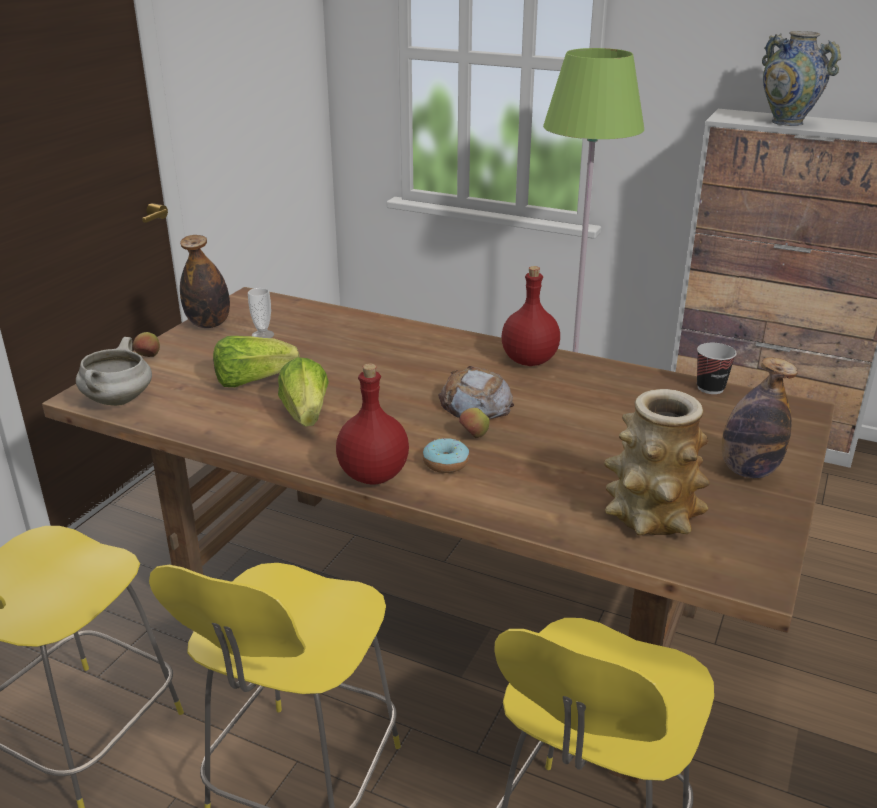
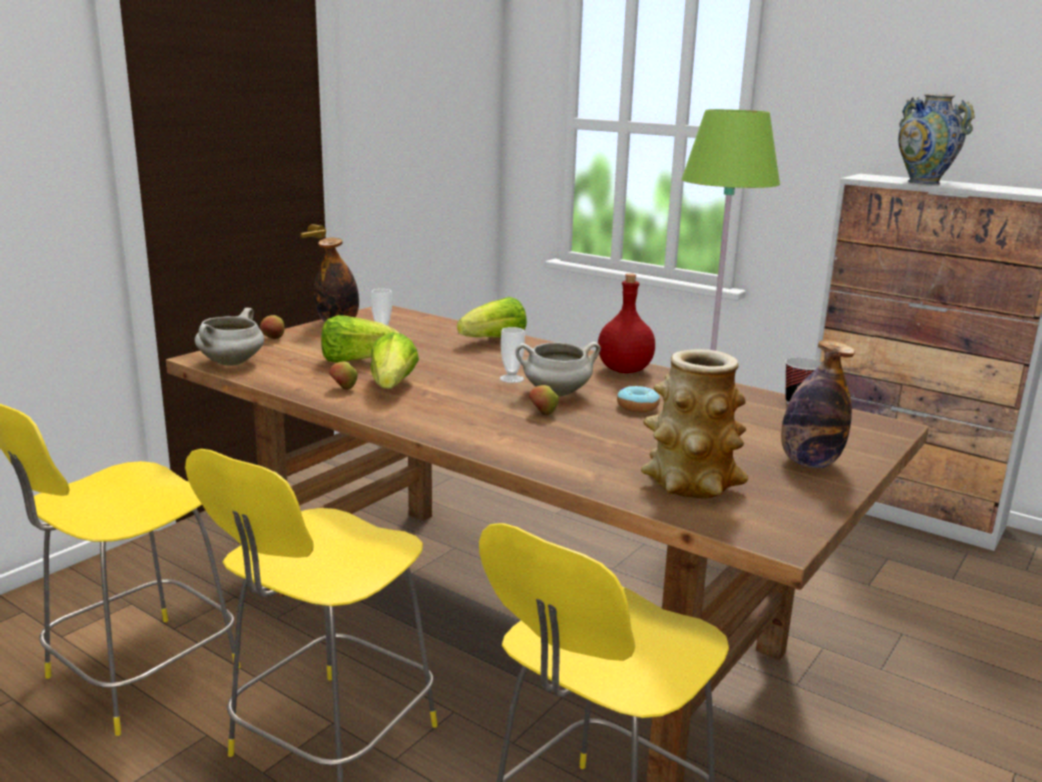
camera: 10 degrees right, 10 degrees down
red bottle [336,364,409,485] -> none
donut [423,438,469,473] -> donut moved to [617,386,660,412]
bread [438,366,514,419] -> white cooking pot [516,342,601,397]
none -> apple [329,361,358,390]
none -> lettuce [457,297,527,338]
none -> cup [500,327,525,383]

